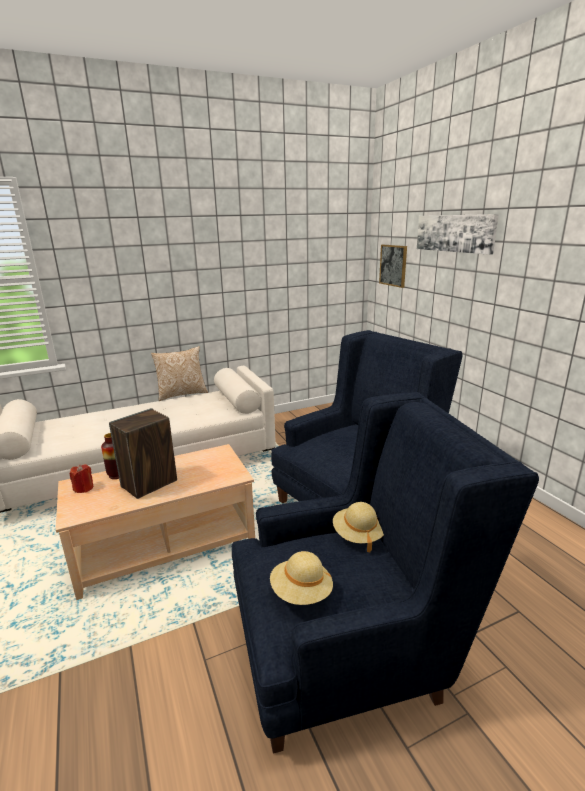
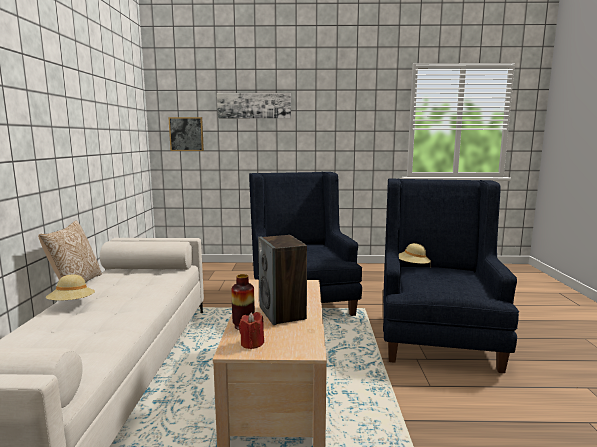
camera: 65 degrees left, 10 degrees down
beige hat [270,551,333,605] -> beige hat moved to [46,275,95,300]

